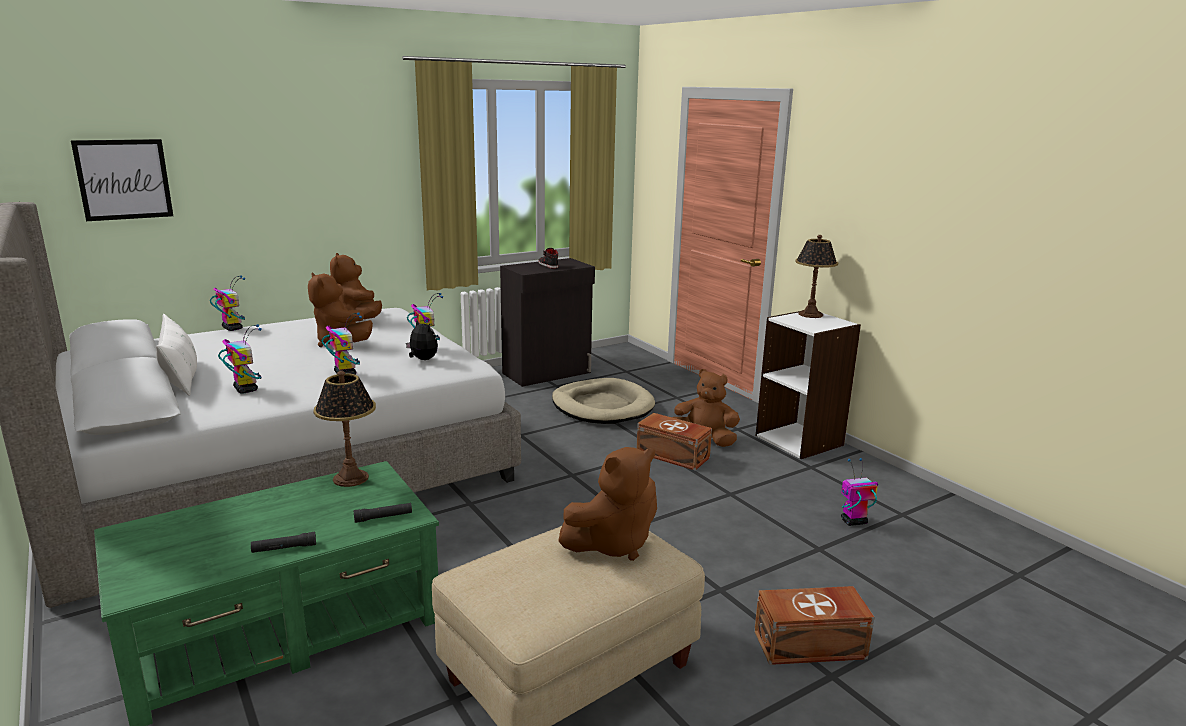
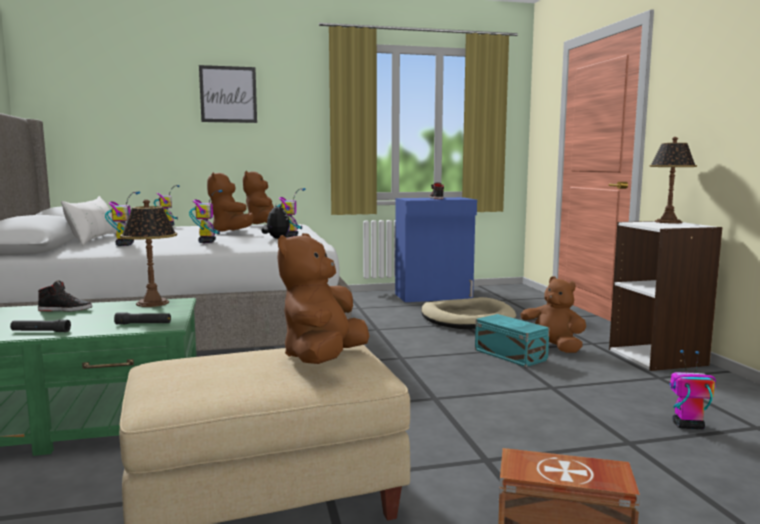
camera: 20 degrees right, 10 degrees down
picture [71,139,173,221] -> picture moved to [199,65,257,123]
black cabinet [500,258,595,387] -> blue cabinet [395,197,477,302]
brown plush toy [558,447,657,561] -> brown plush toy turned 120 degrees clockwise [277,233,369,364]
brown storage box [637,413,712,470] -> turquoise storage box [475,314,549,367]
none -> black shoe [38,280,92,312]

